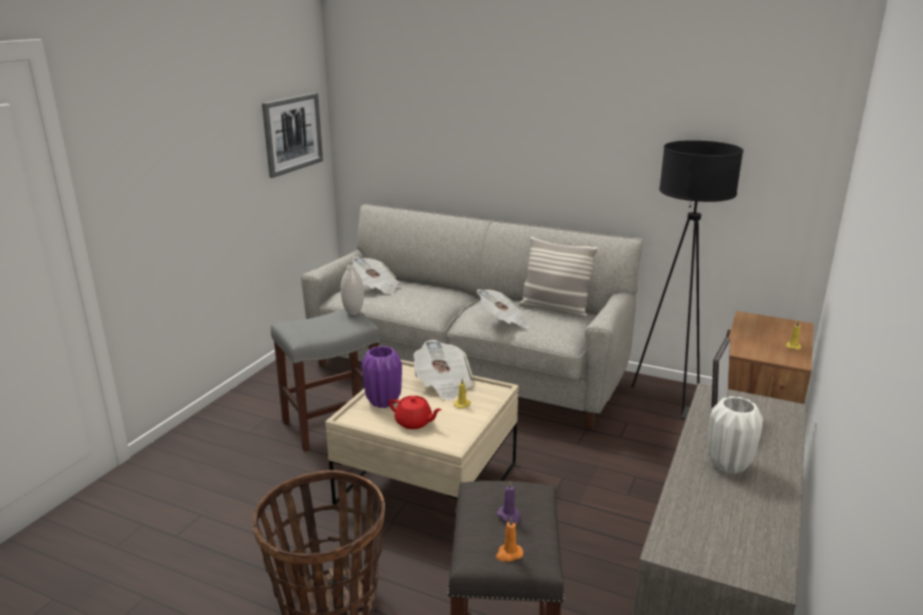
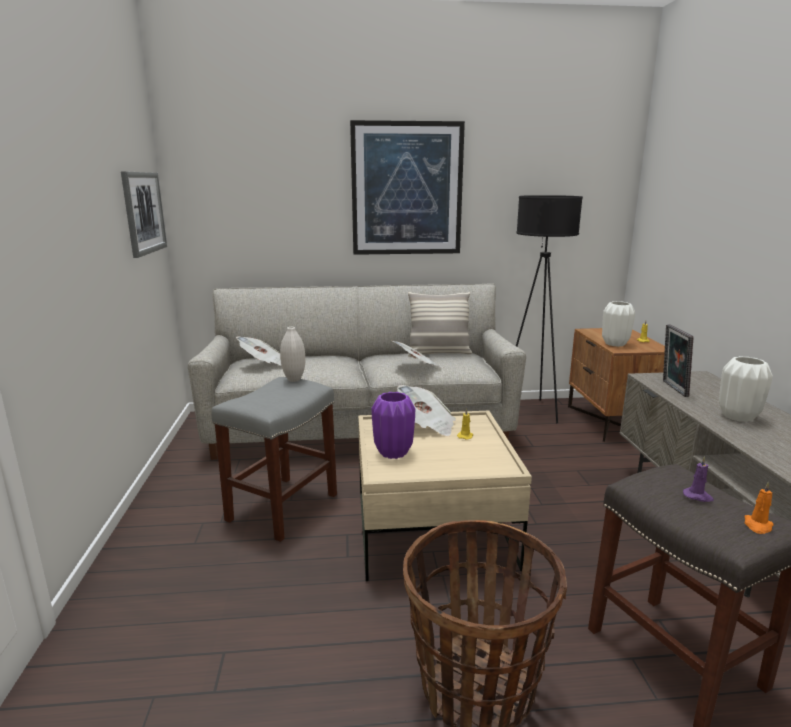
camera: 30 degrees left, 5 degrees down
red teapot [388,396,442,429] -> none
none -> picture [350,120,465,255]
none -> white vase [602,301,635,347]

